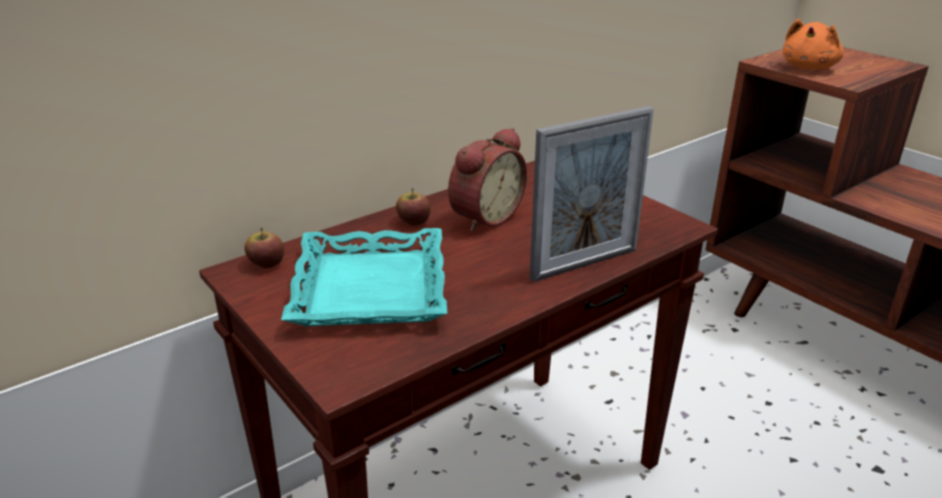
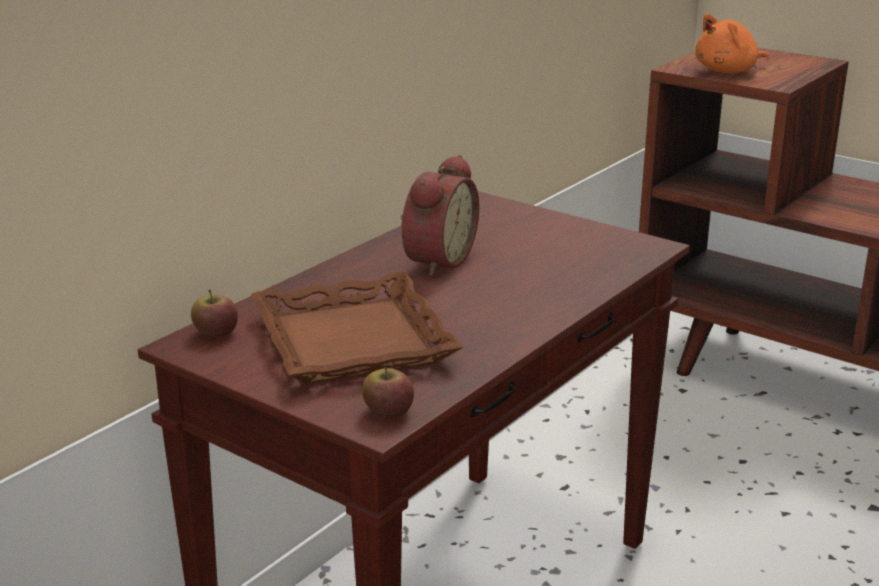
camera: 15 degrees left, 5 degrees down
turquoise tray [281,228,447,326] -> brown tray [251,272,464,384]
apple [396,188,431,226] -> apple moved to [362,363,414,418]
picture frame [530,106,654,282] -> none
orange plush toy [783,19,844,70] -> orange plush toy turned 45 degrees clockwise [695,14,769,73]

